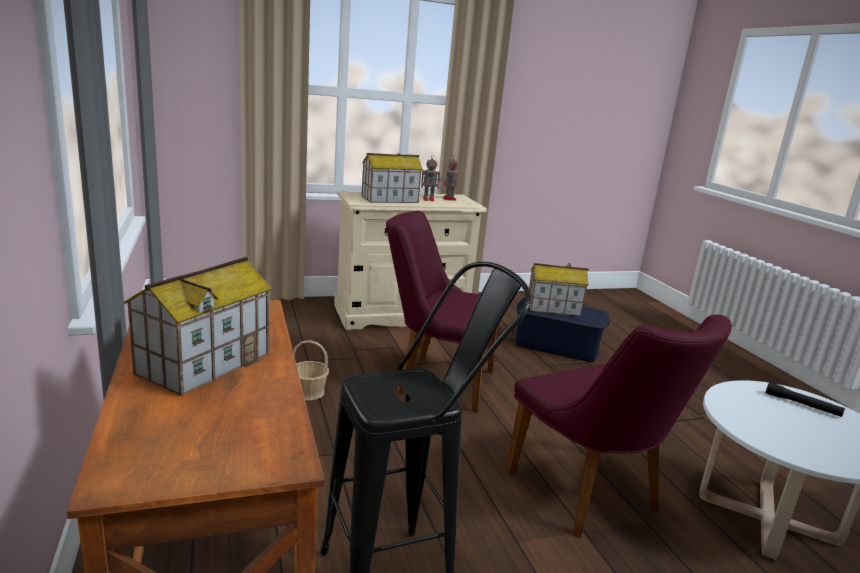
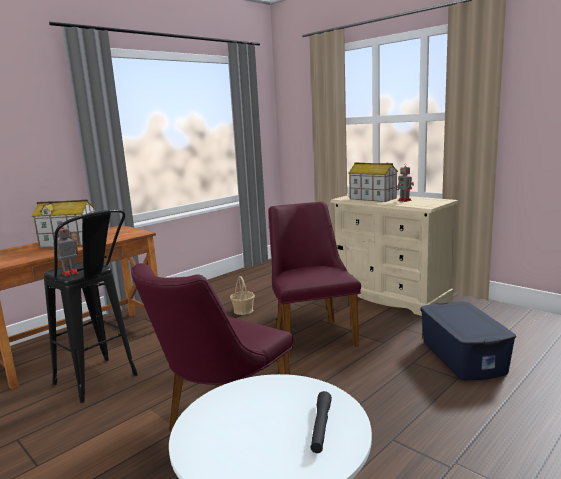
camera: 65 degrees right, 5 degrees down
toy robot [443,156,458,201] -> toy robot moved to [53,223,79,276]
toy house [529,263,588,316] -> none

